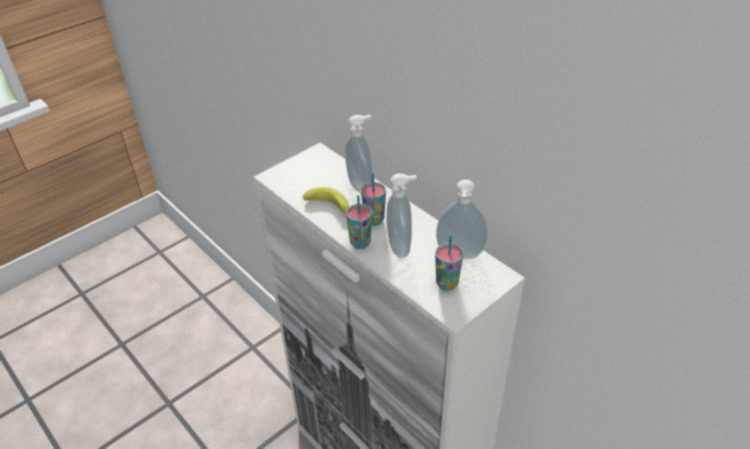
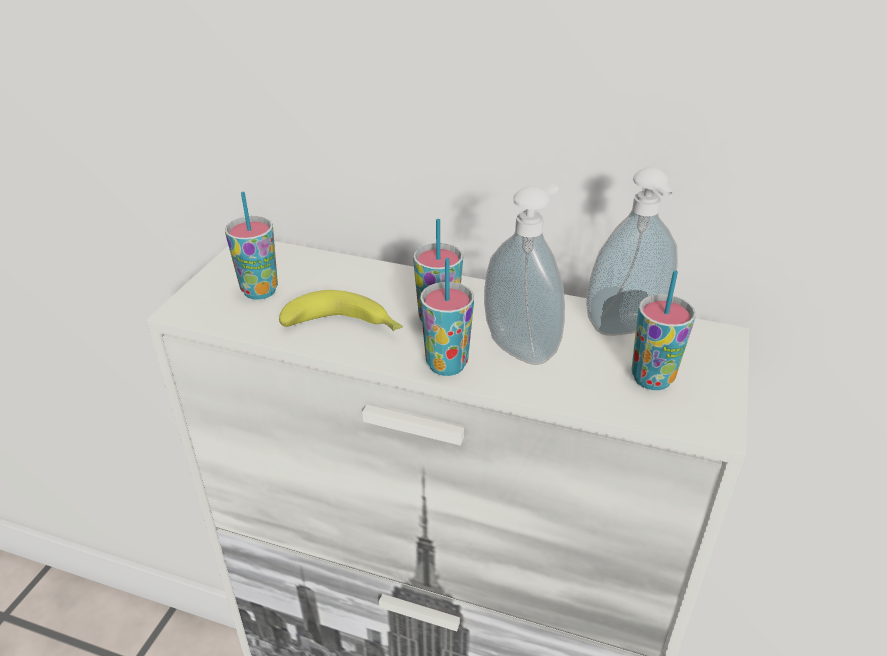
camera: 30 degrees left, 5 degrees down
soap dispenser [345,115,372,193] -> none
none -> cup [225,192,278,300]

